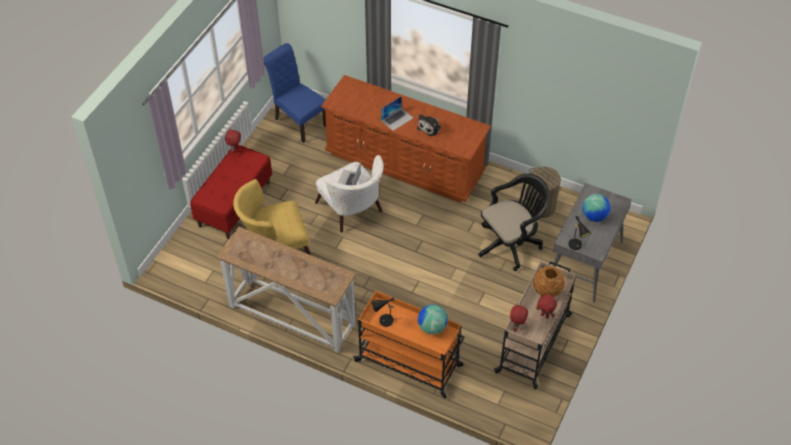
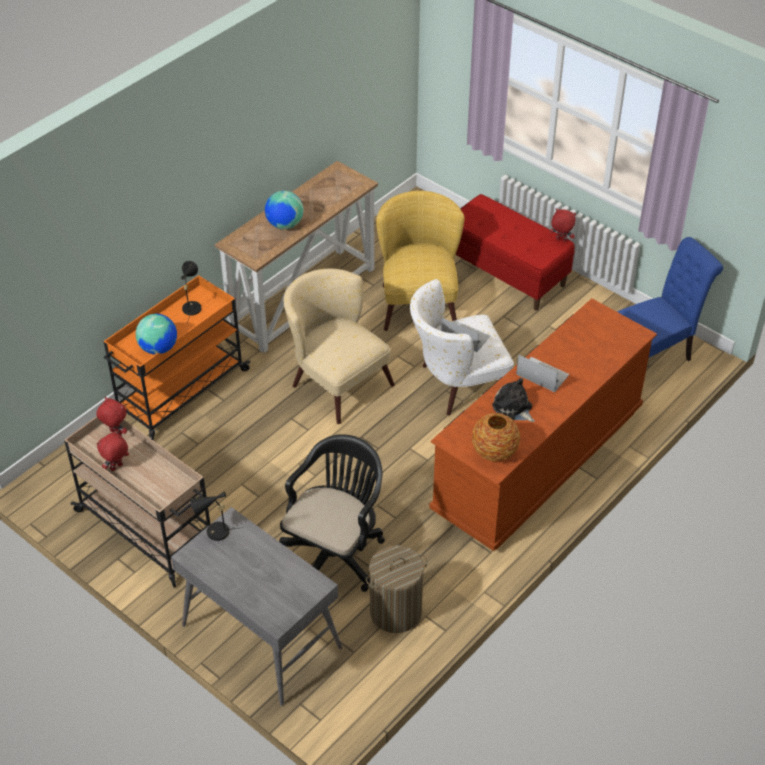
camera: 105 degrees right, 5 degrees down
laptop [381,96,413,131] -> laptop turned 150 degrees clockwise [516,354,569,392]
black office chair [478,174,550,271] -> black office chair turned 135 degrees counterclockwise [279,434,385,592]
vase [533,266,565,297] -> vase moved to [472,413,520,461]
globe [582,194,611,222] -> globe moved to [265,191,304,229]
none -> beige armchair [284,269,395,424]

